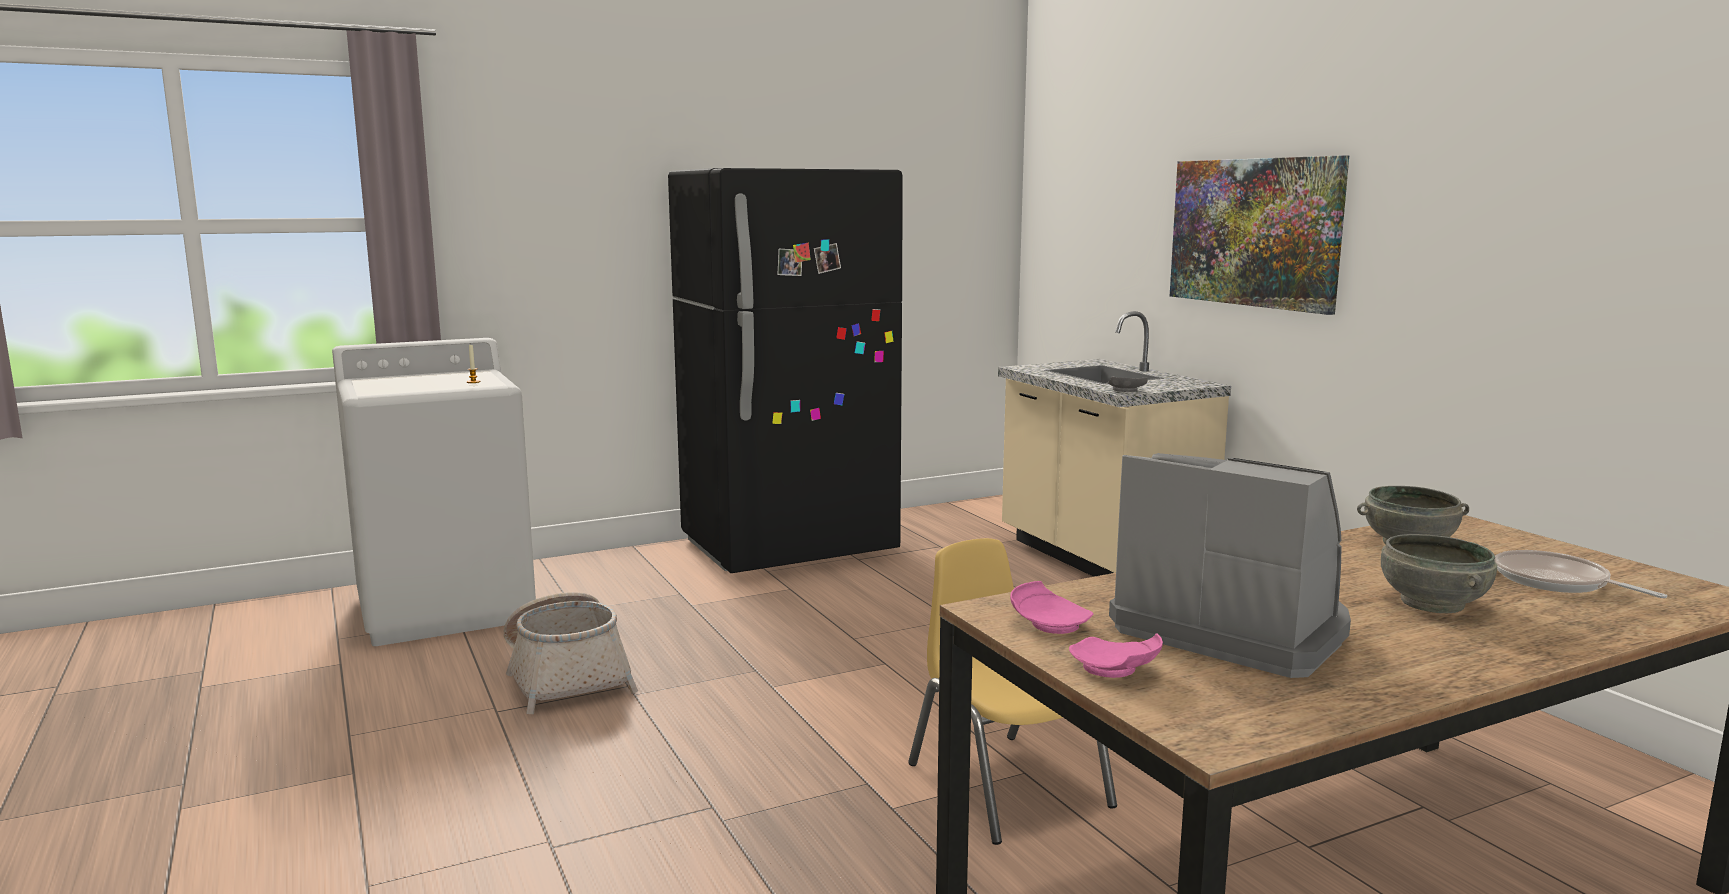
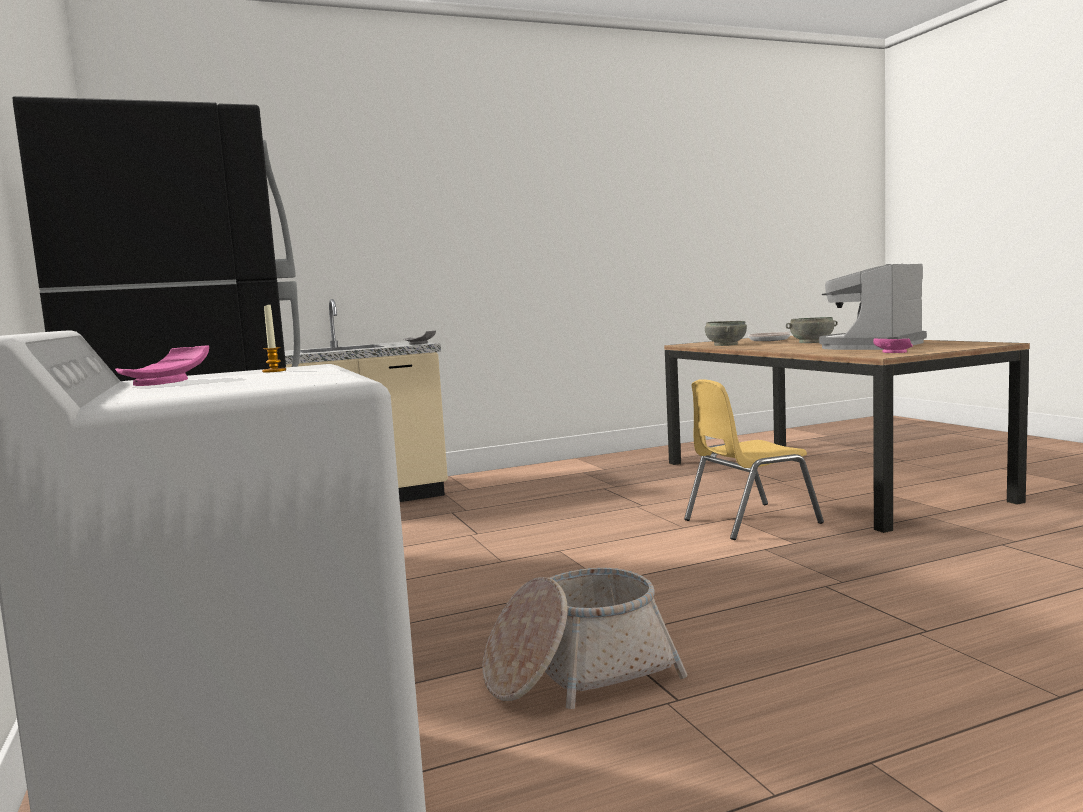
camera: 85 degrees left, 5 degrees down
pink plate [1069,633,1163,678] -> pink plate moved to [115,345,209,386]
picture [1170,155,1349,315] -> none

